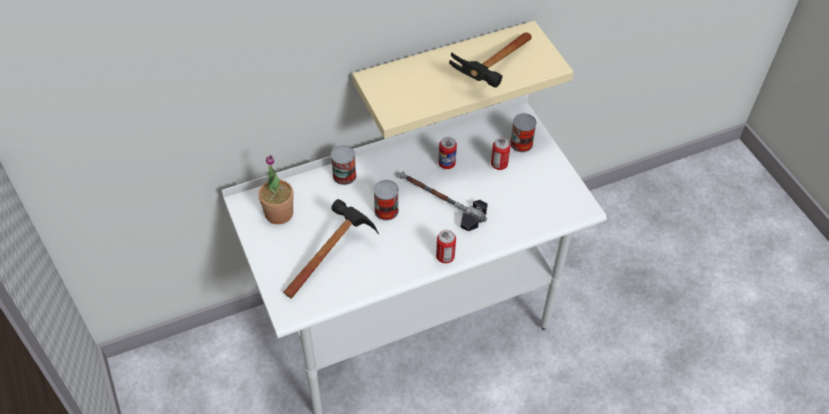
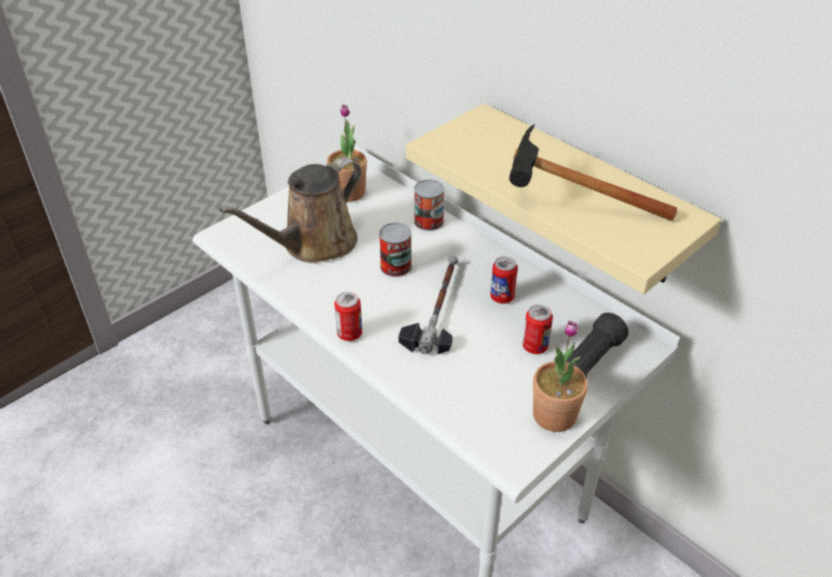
camera: 70 degrees right, 10 degrees down
hammer [283,199,379,299] -> brown watering can [219,157,361,263]
can [510,113,537,152] -> black flashlight [567,313,629,378]
none -> potted plant [533,320,588,432]

